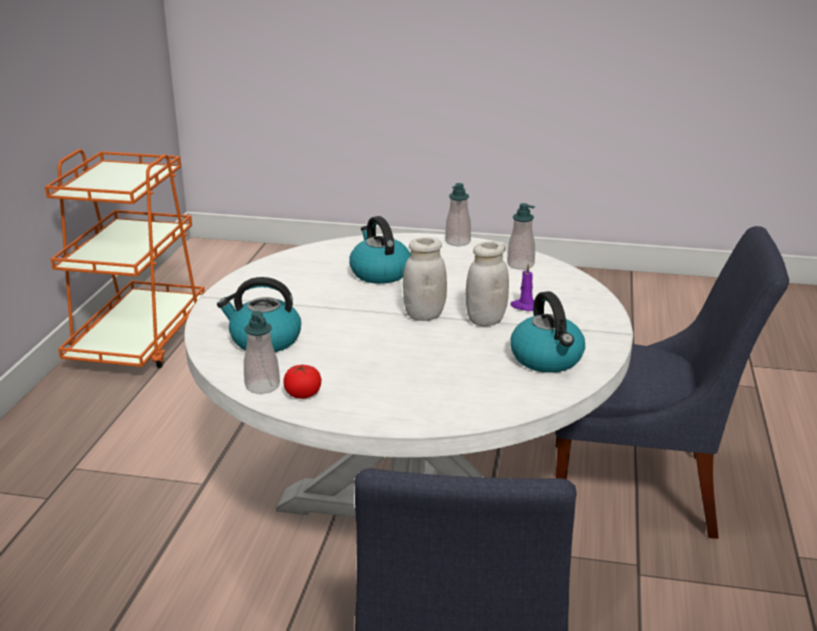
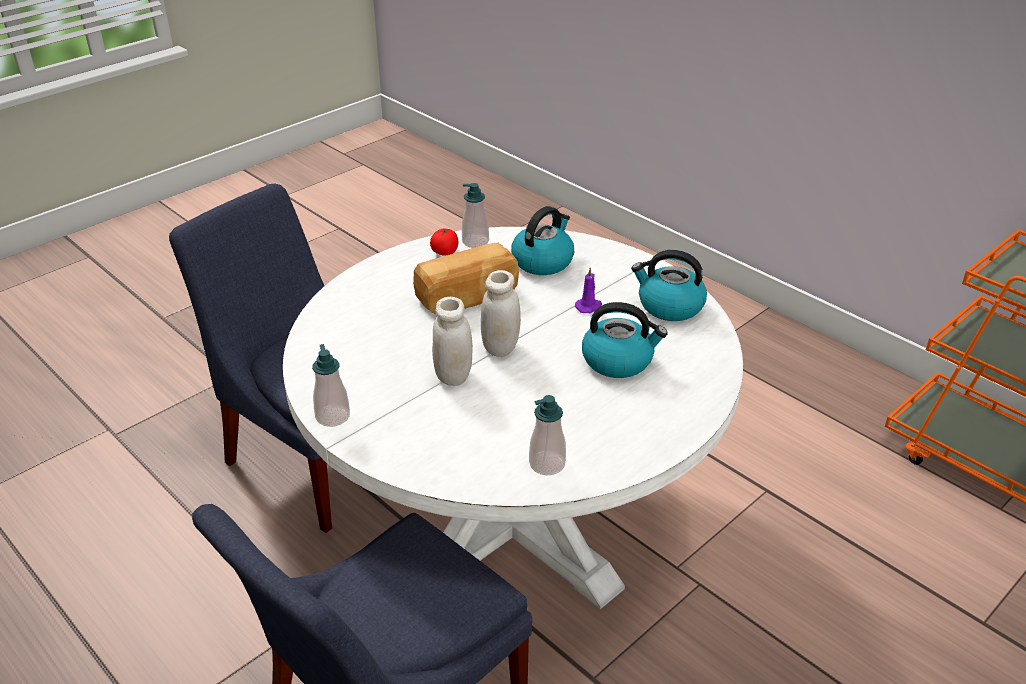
camera: 125 degrees right, 10 degrees up
soap dispenser [445,183,471,246] -> soap dispenser moved to [312,344,350,427]
kettle [510,291,585,373] -> kettle moved to [631,250,707,321]
purple candle [511,264,534,311] -> purple candle moved to [575,267,602,313]
none -> bread [413,243,519,314]

